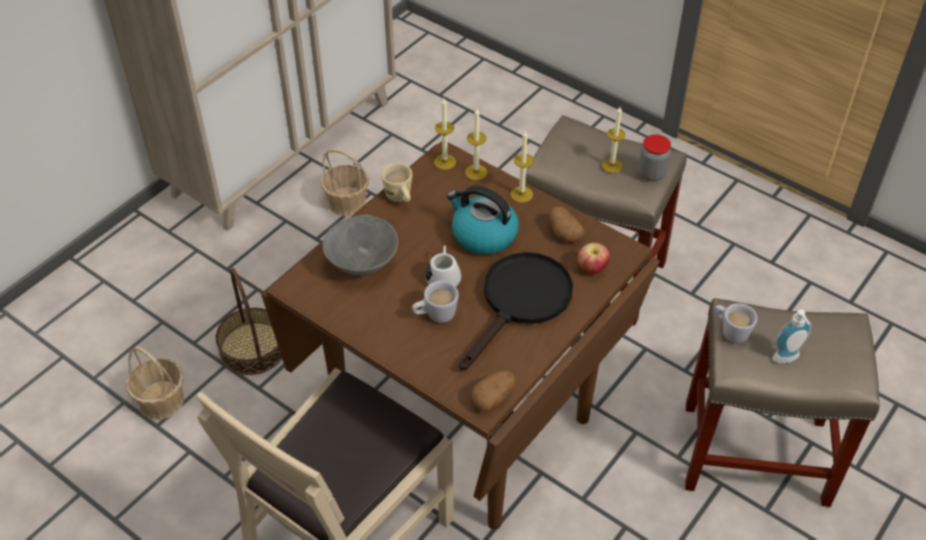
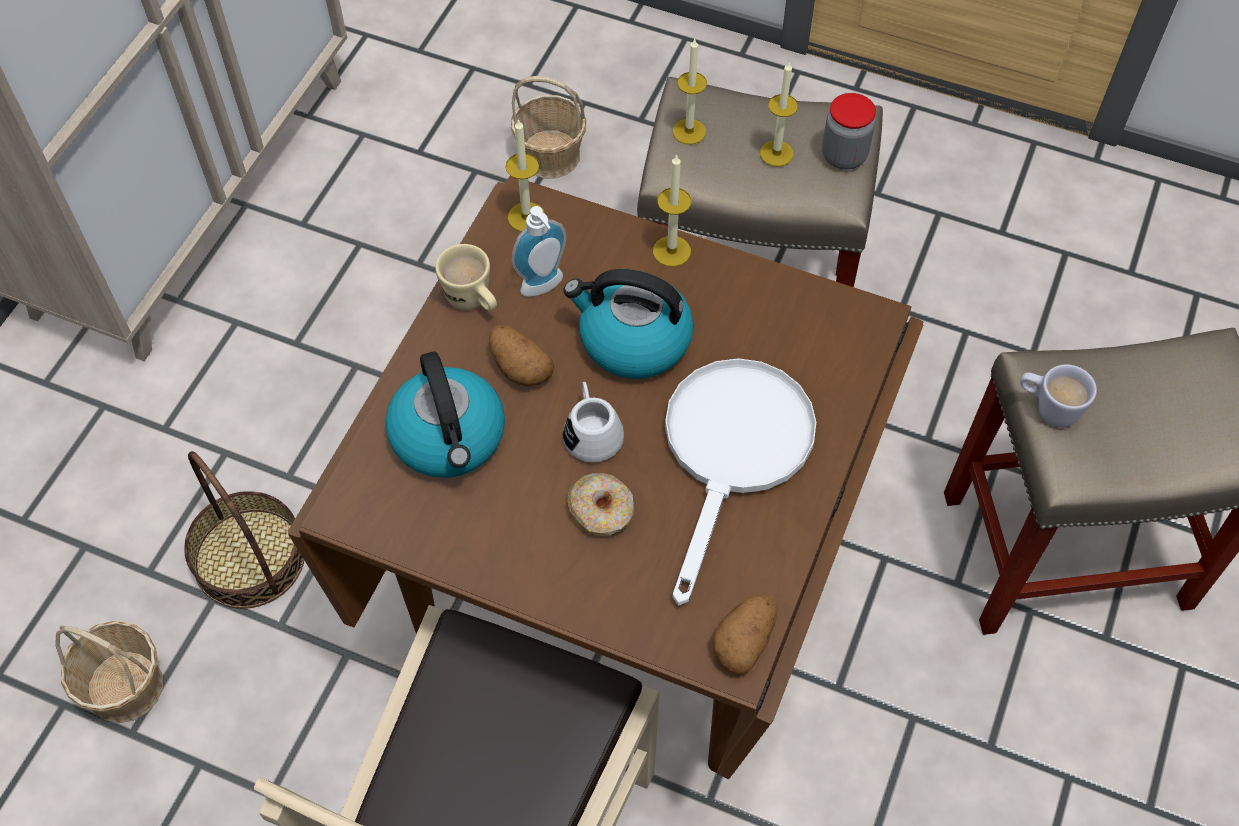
camera: 15 degrees left, 10 degrees up
basket [321,148,369,216] -> basket moved to [511,76,586,179]
grey bowl [323,215,398,275] -> kettle [385,351,505,478]
white mug [412,281,459,323] -> donut [567,473,634,537]
black frying pan [459,252,573,370] -> white frying pan [665,358,816,605]
candle [465,109,487,180] -> candle moved to [673,39,707,144]
potato [550,206,585,242] -> potato moved to [489,325,554,386]
apple [578,243,610,274] -> none
soap dispenser [772,309,812,363] -> soap dispenser moved to [512,206,566,297]

